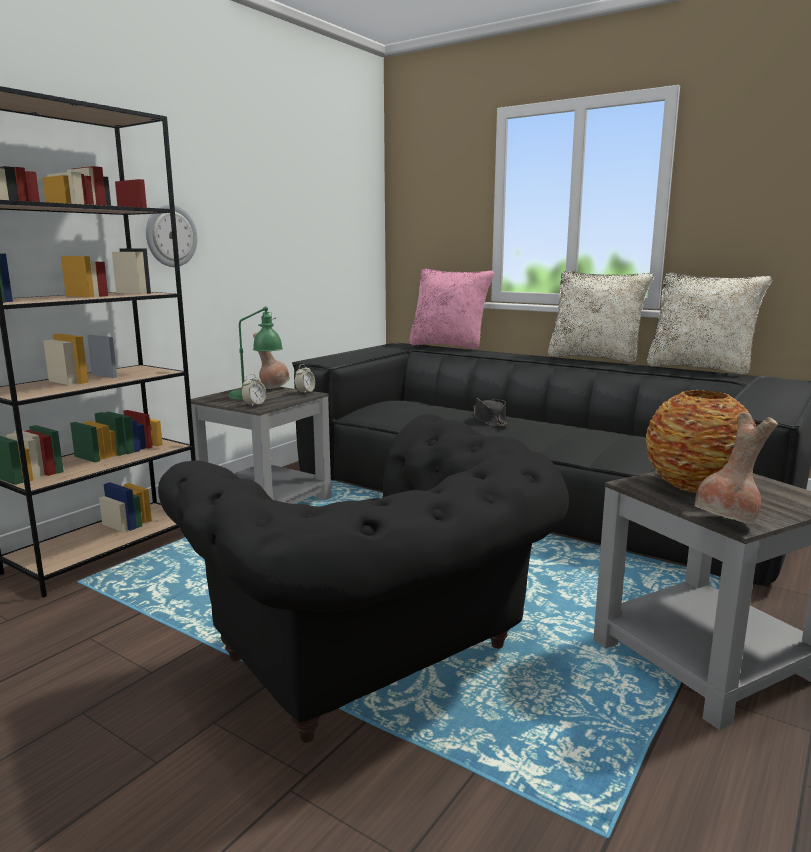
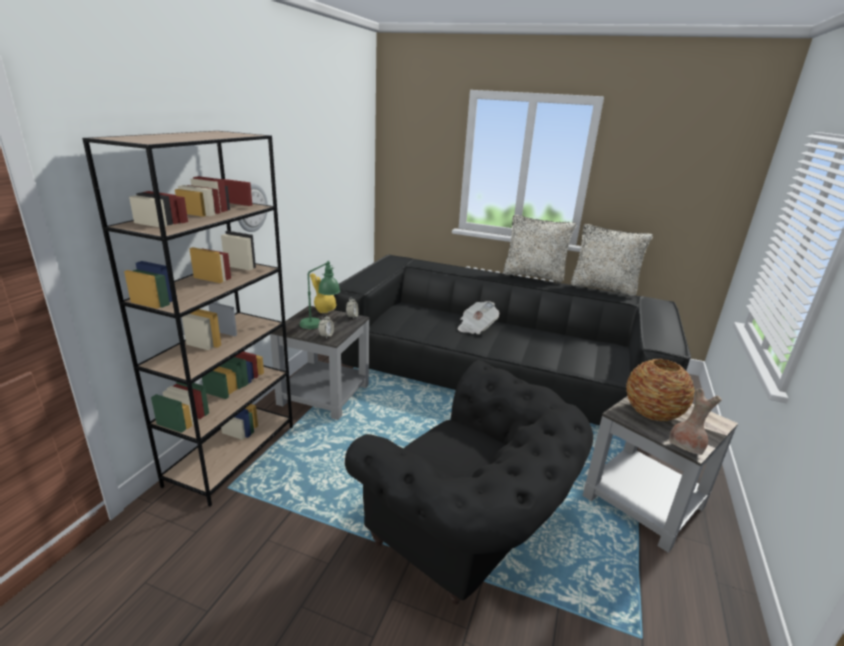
camera: 15 degrees left, 10 degrees up
brown vase [253,333,290,389] -> yellow vase [310,273,337,313]
pink pillow [410,268,495,349] -> none
black hat [473,398,507,426] -> newspaper [457,301,499,334]

